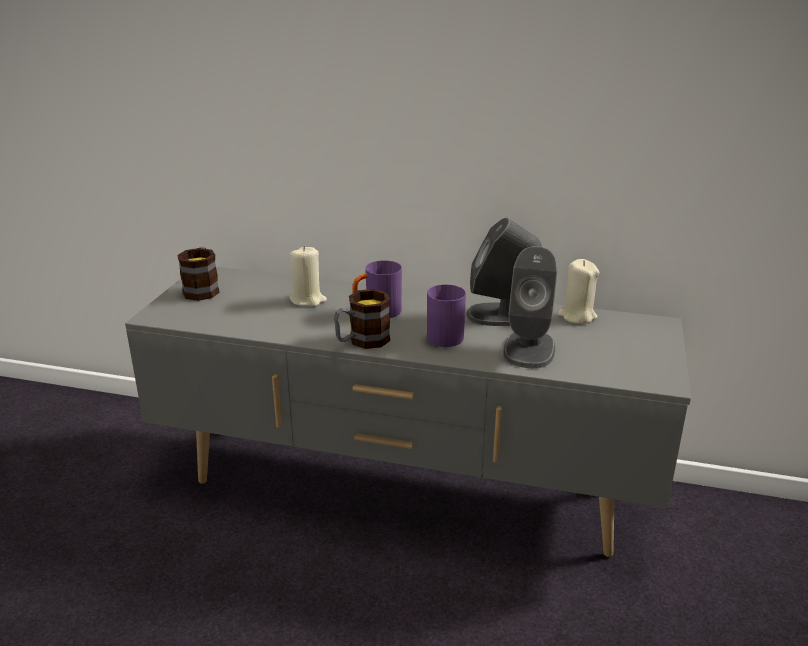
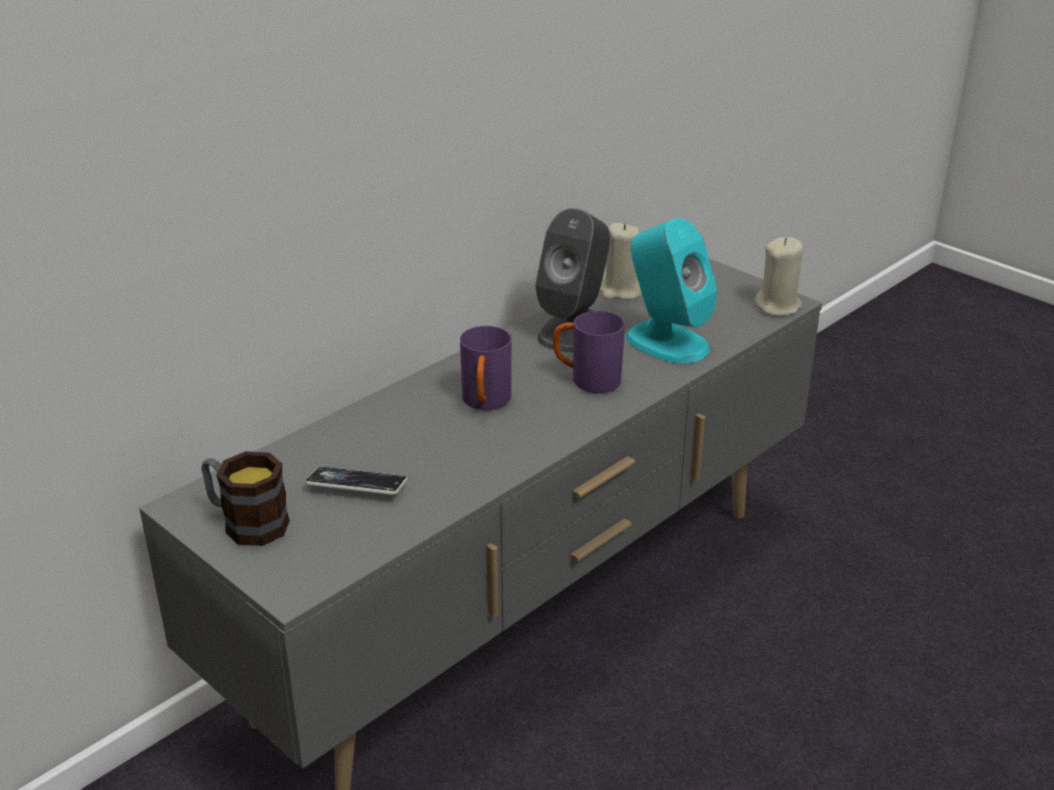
camera: 60 degrees left, 5 degrees up
beige candle [290,246,327,307] -> beige candle moved to [754,237,803,316]
mug [334,289,390,349] -> none
grey speaker [503,246,557,368] -> turquoise speaker [625,218,718,364]
none -> phone [305,467,407,495]

